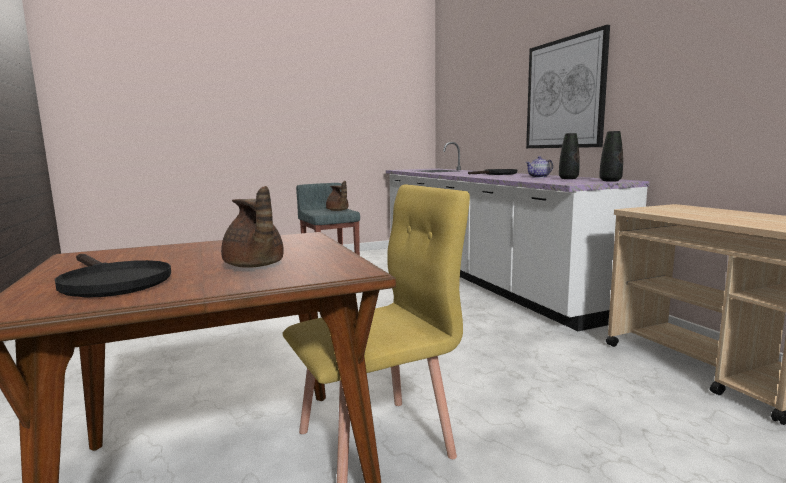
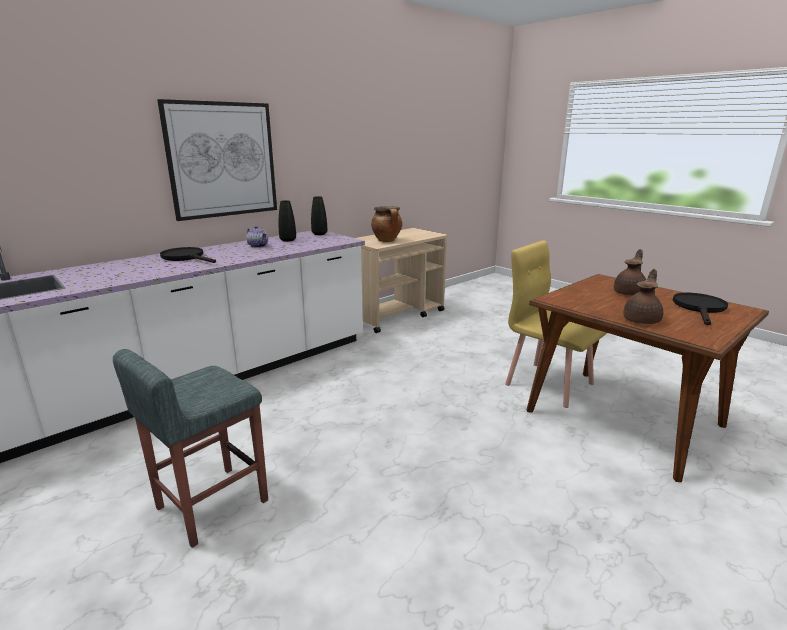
camera: 110 degrees left, 10 degrees up
brown teapot [326,181,348,211] -> brown teapot moved to [623,269,663,324]
none -> cooking pot [371,206,402,242]

